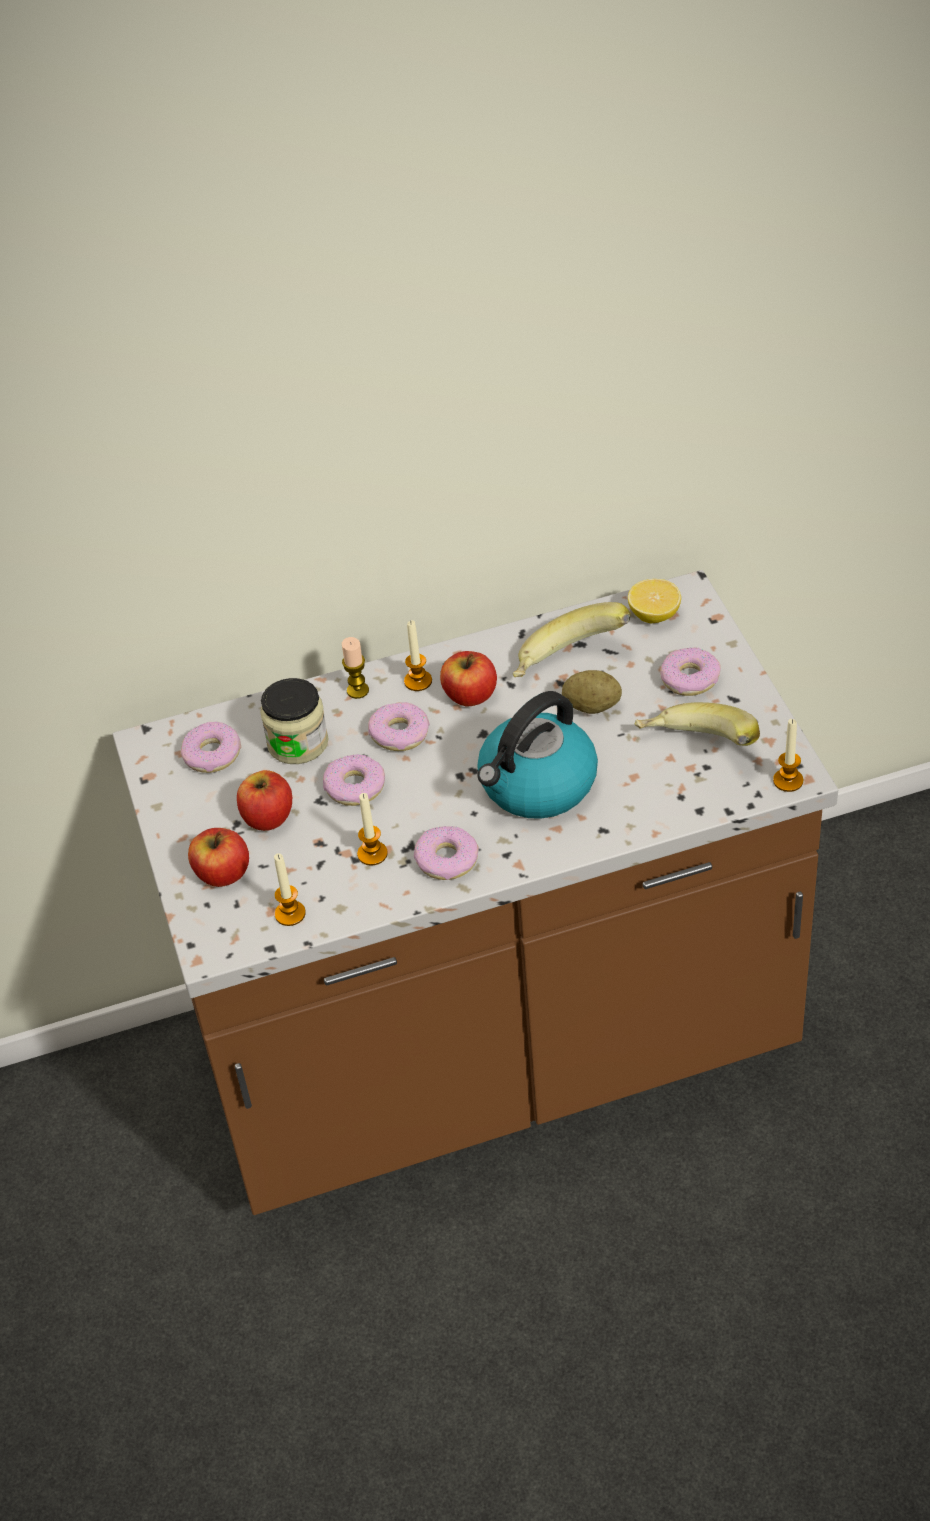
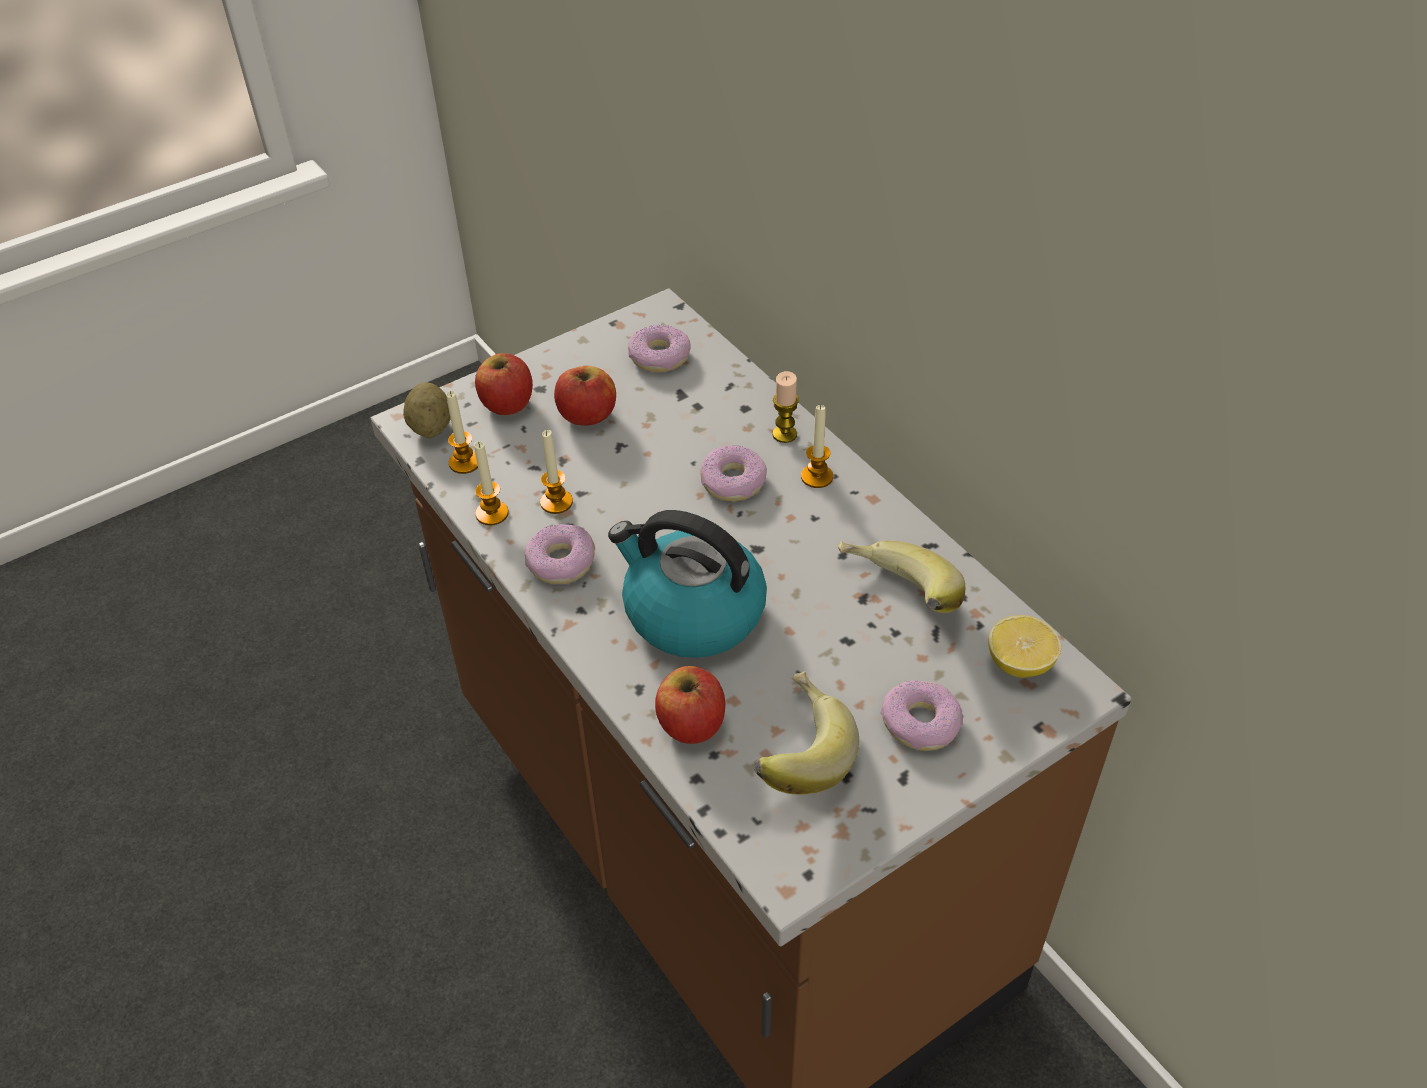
camera: 70 degrees right, 0 degrees up
jar [260,678,329,764] -> none
donut [323,754,385,806] -> none
apple [440,651,497,706] -> apple moved to [655,666,725,744]
potato [562,670,622,714] -> potato moved to [403,382,451,438]
candle [773,719,803,792] -> candle moved to [474,441,509,526]

